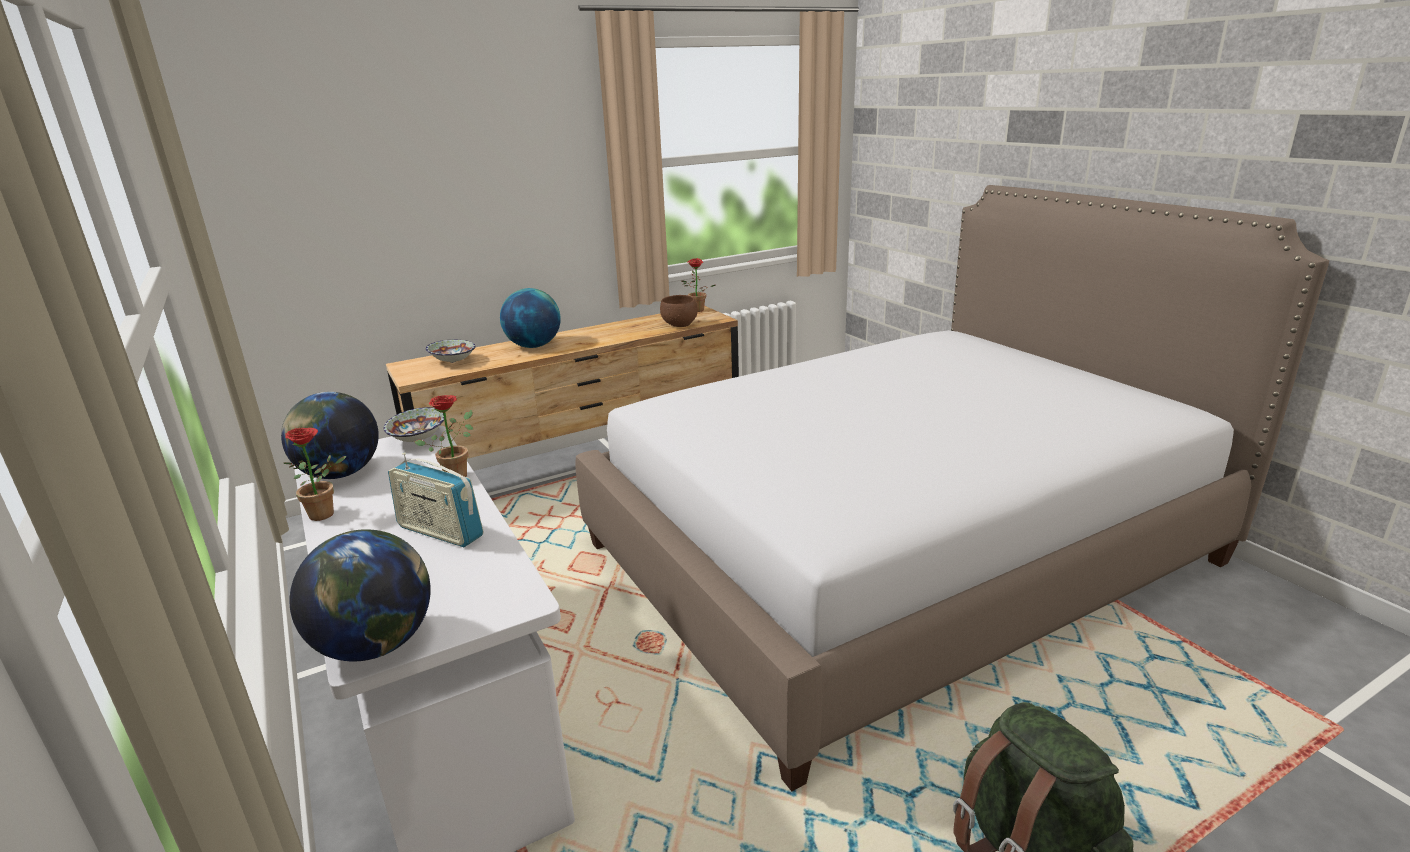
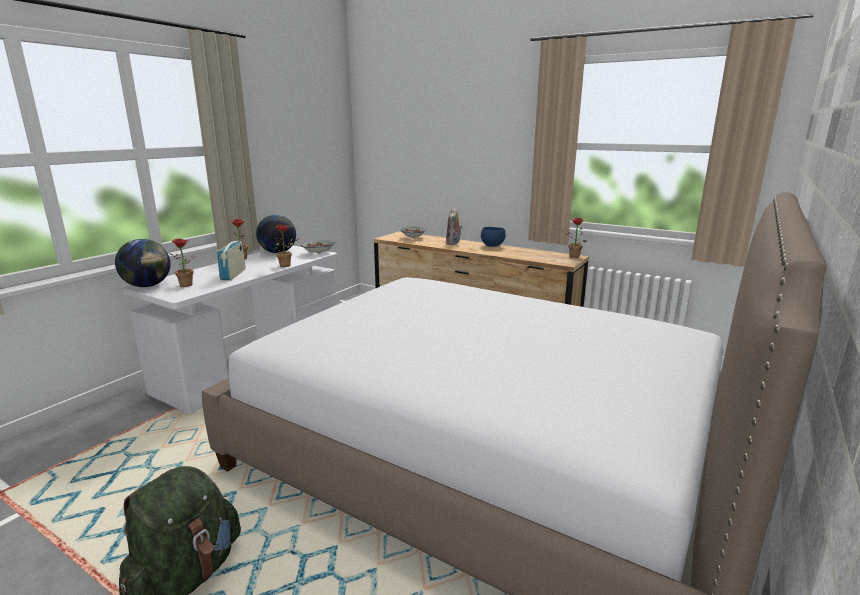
camera: 60 degrees right, 5 degrees down
globe [500,288,561,348] -> plush toy [446,208,462,245]
brown bowl [660,295,698,327] -> none
none -> potted plant [169,239,196,287]
none -> blue bowl [481,227,506,247]

